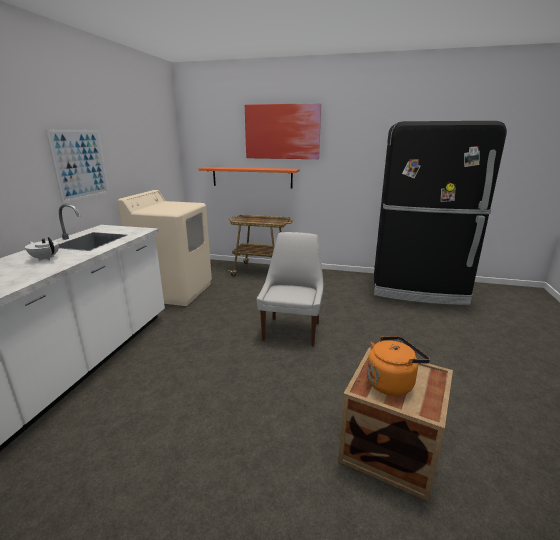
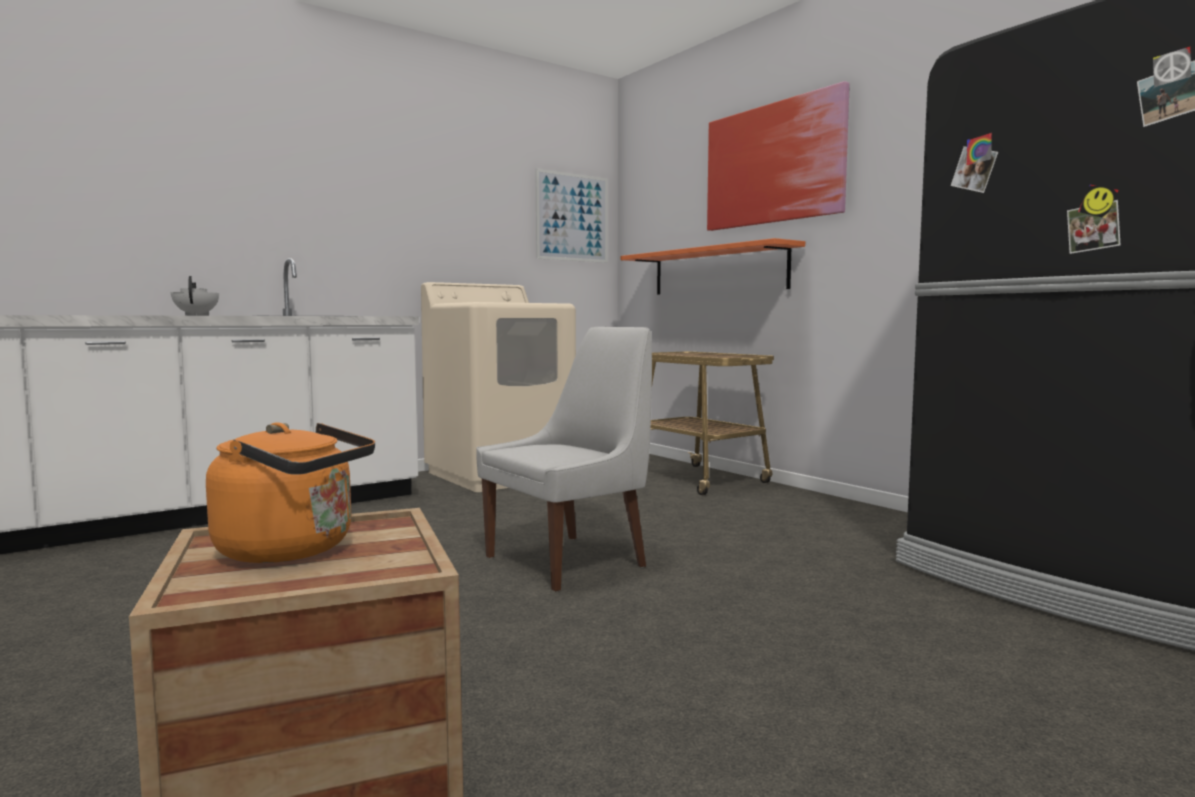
camera: 40 degrees right, 15 degrees down
picture [45,129,109,203] -> picture moved to [536,168,608,263]

